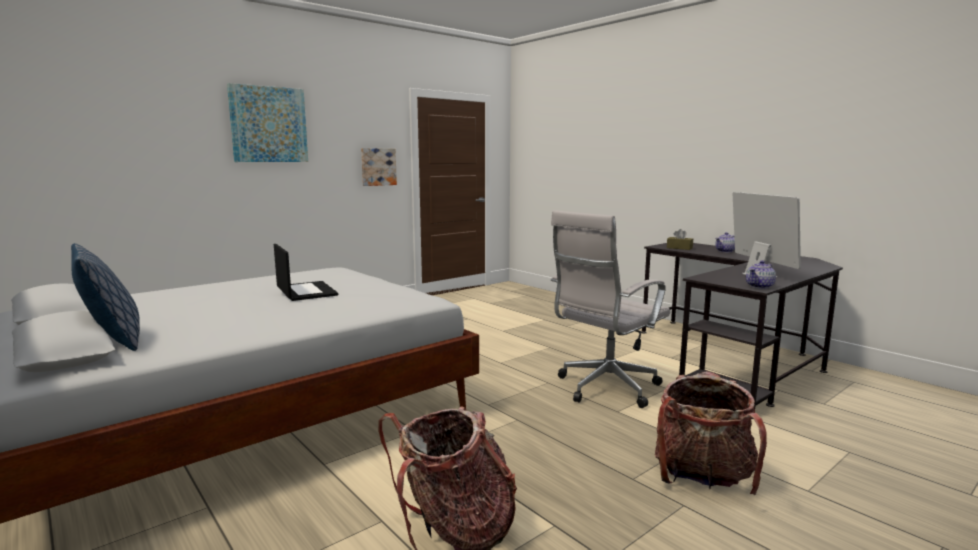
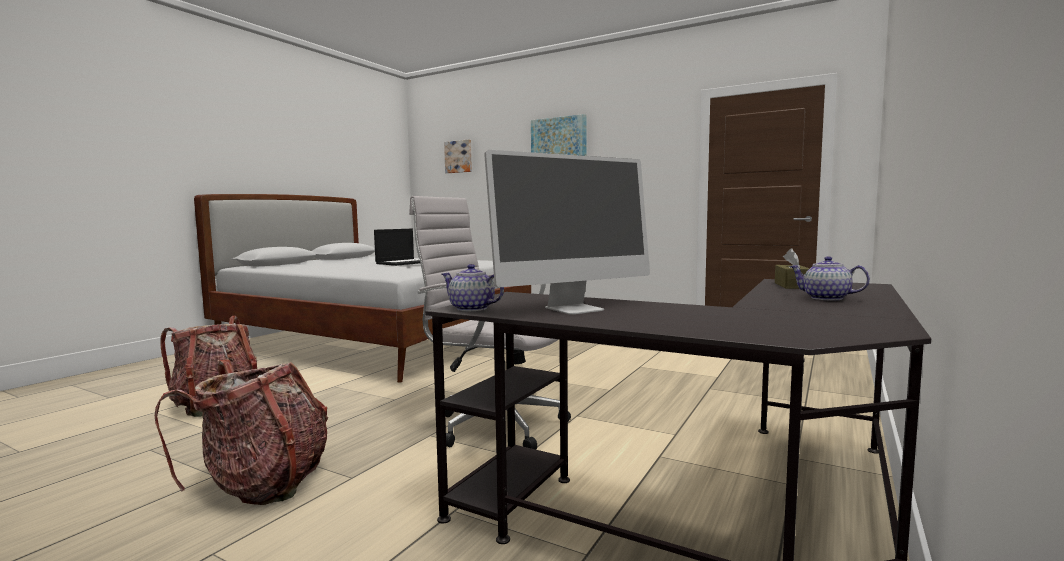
camera: 70 degrees right, 5 degrees down
pillow [71,243,140,351] -> none
picture [361,148,397,186] -> picture moved to [444,139,472,173]

